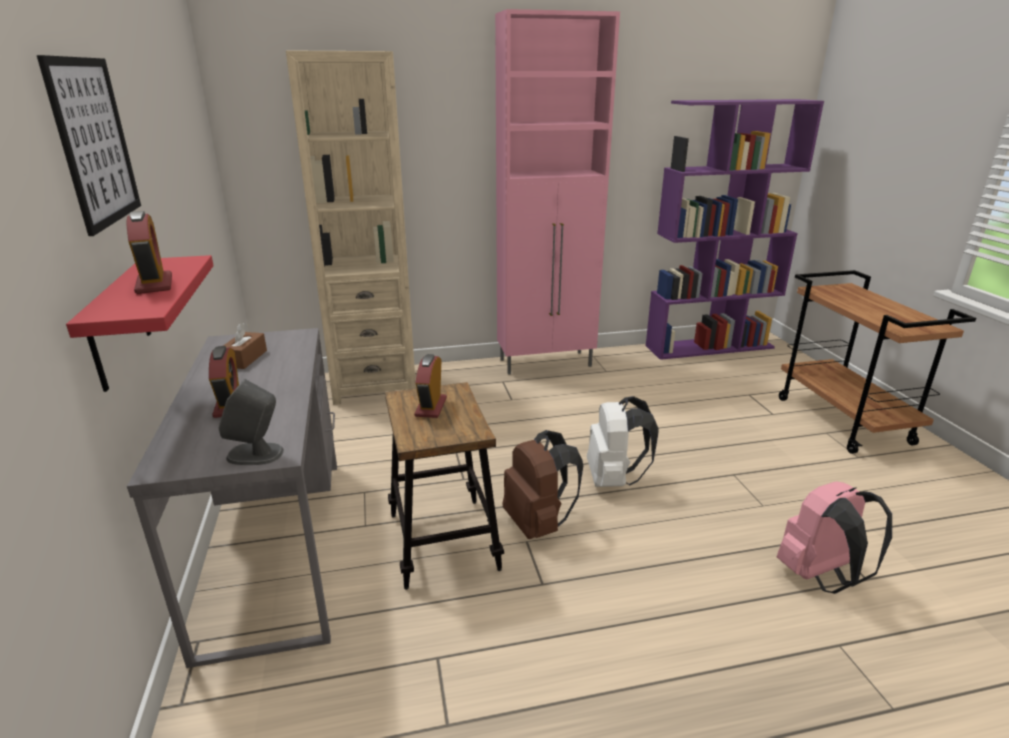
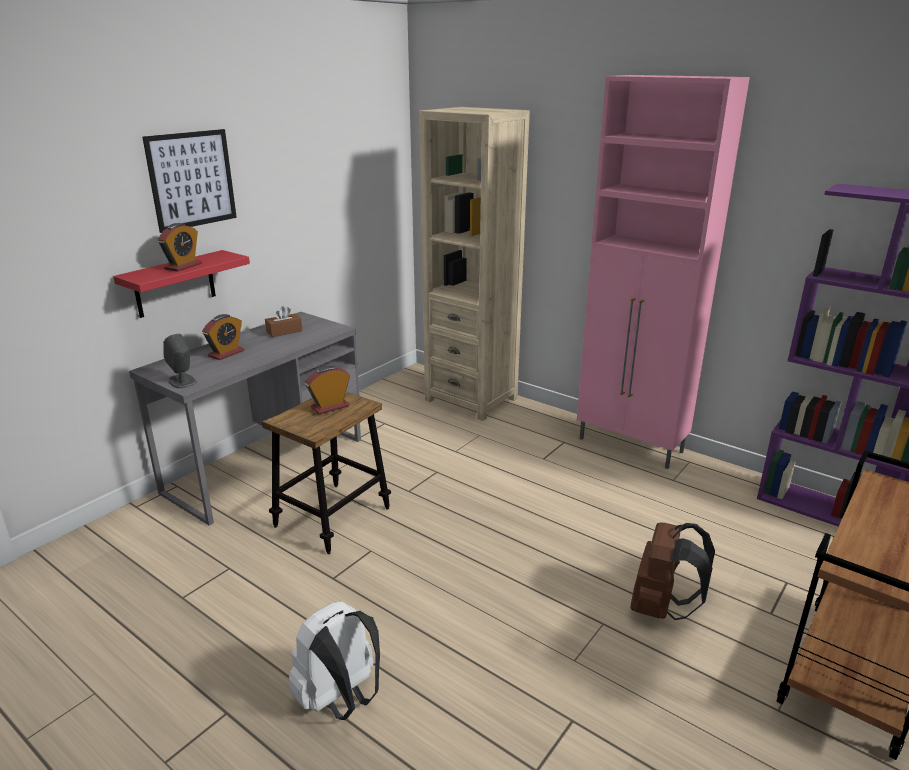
camera: 50 degrees right, 0 degrees up
brown backpack [502,430,583,539] -> brown backpack moved to [631,522,715,620]
white backpack [587,396,659,487] -> white backpack moved to [289,601,380,720]
pink backpack [777,481,892,594] -> none

